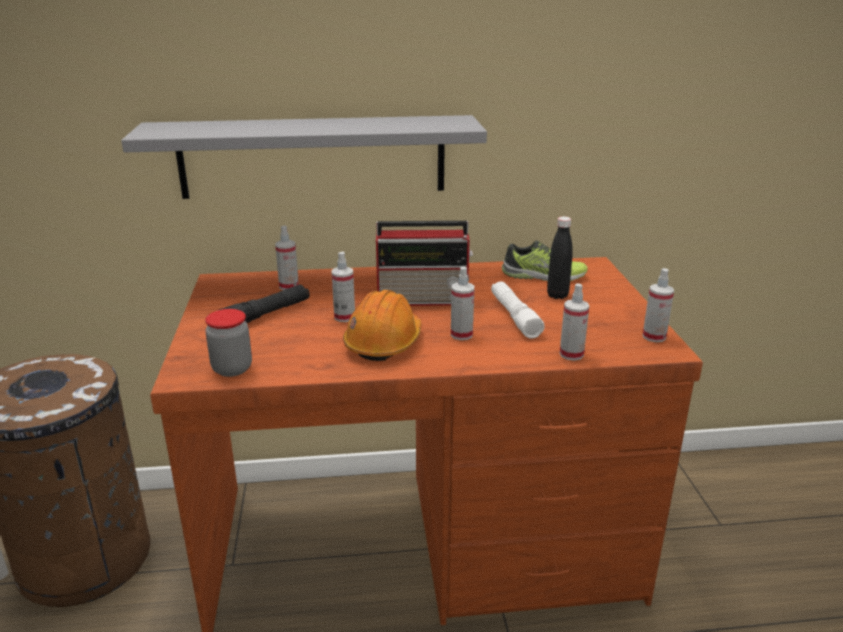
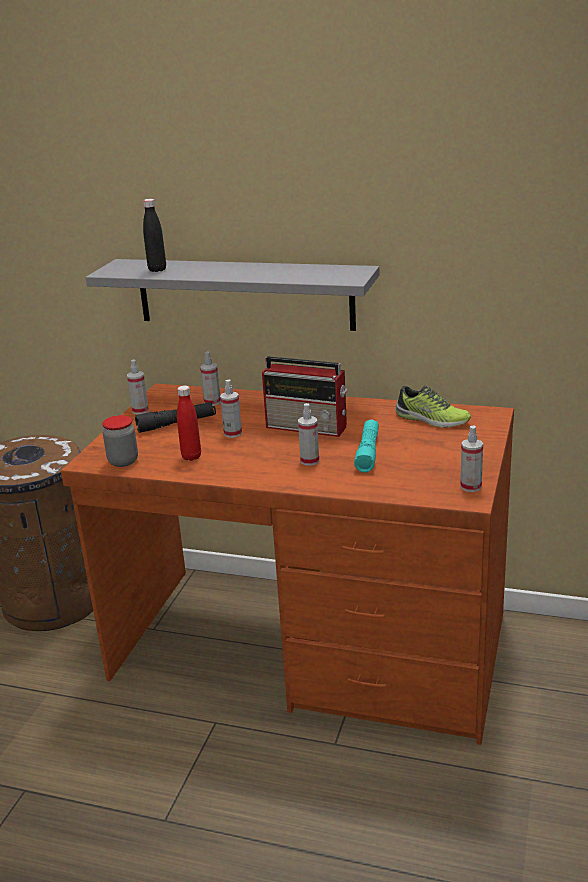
camera: 25 degrees right, 0 degrees up
orange hard hat [343,290,422,361] -> none
white flashlight [491,281,545,339] -> turquoise flashlight [354,420,379,473]
black bottle [547,216,573,299] -> black bottle moved to [143,199,166,272]
spray bottle [560,283,589,361] -> spray bottle moved to [127,359,149,414]
none -> red bottle [177,385,201,461]

